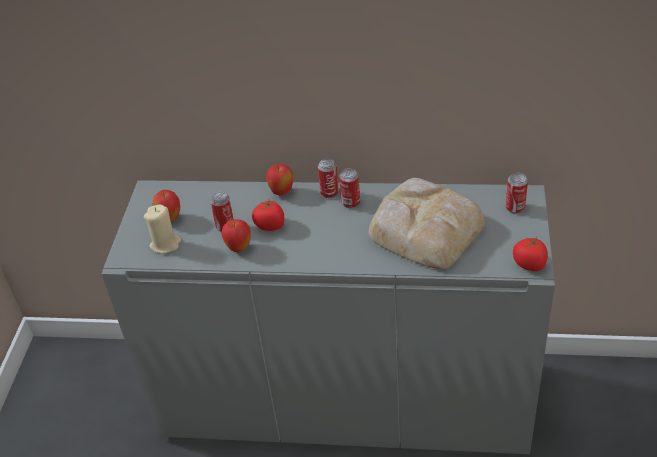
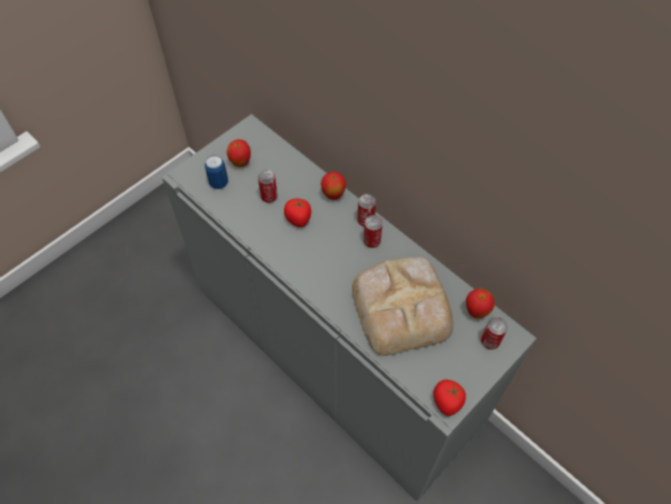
camera: 35 degrees right, 15 degrees up
beige candle [144,205,181,254] -> can [205,155,228,189]
apple [221,219,251,252] -> apple moved to [466,288,495,319]

